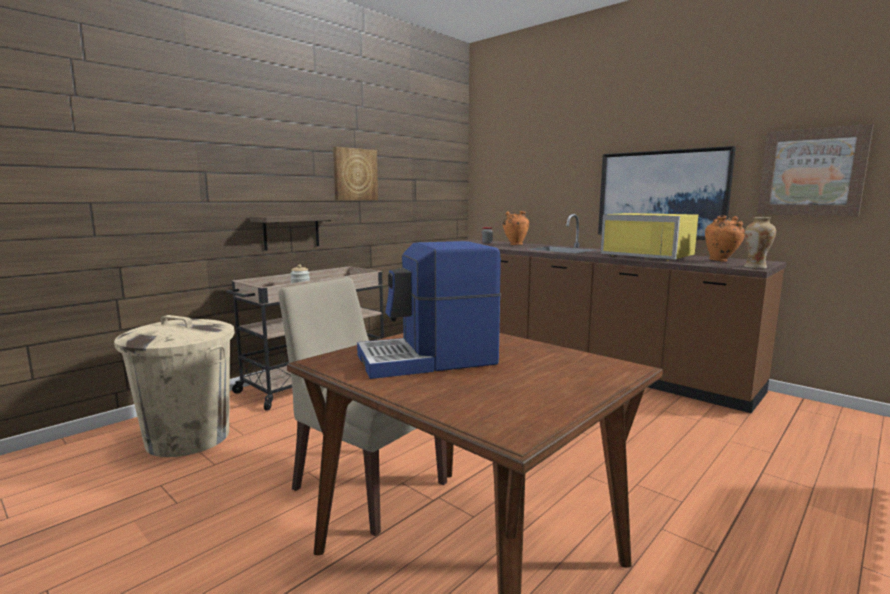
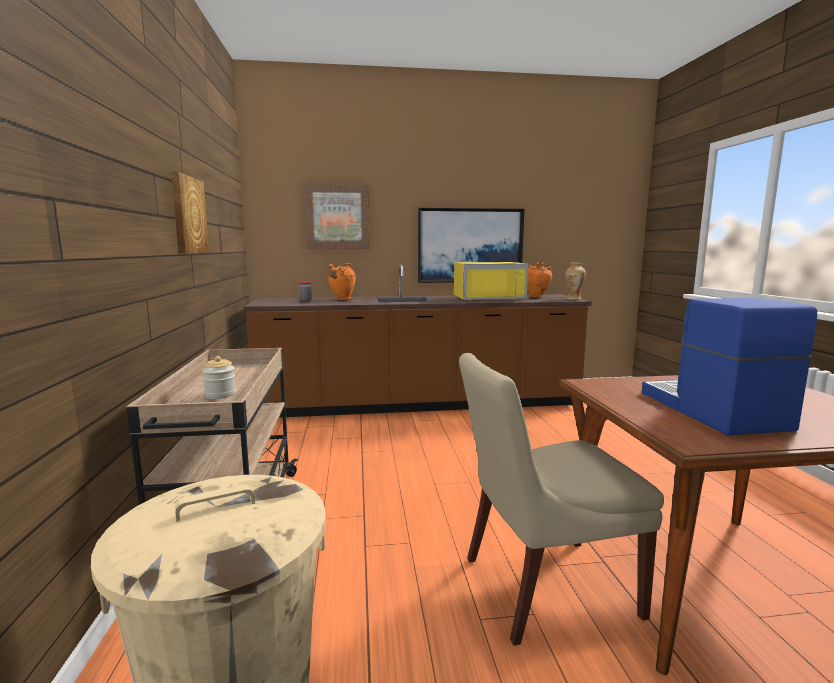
camera: 50 degrees left, 0 degrees up
shelf [250,214,344,251] -> none
coffee machine [357,241,501,379] -> coffee machine turned 150 degrees clockwise [642,298,817,435]
picture [757,124,873,216] -> picture moved to [304,184,370,249]

